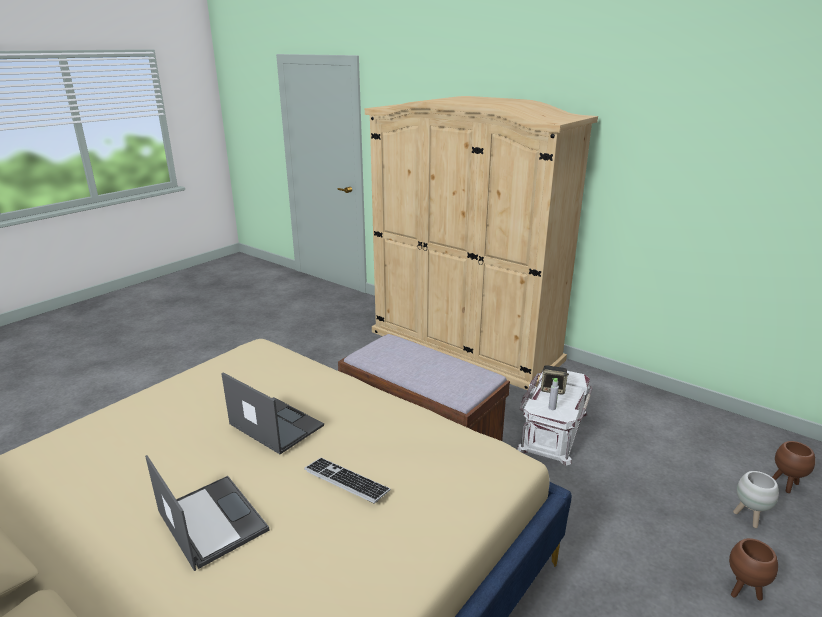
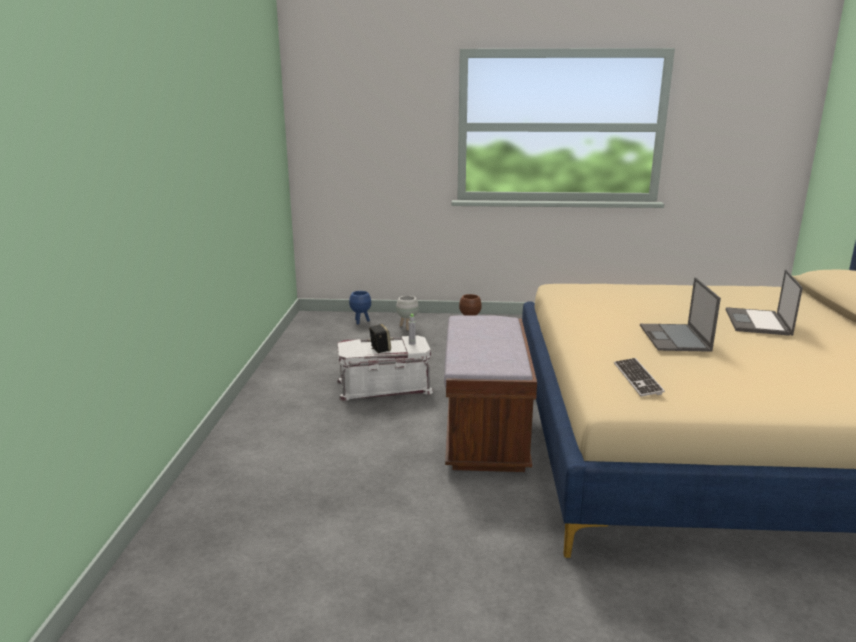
camera: 125 degrees left, 5 degrees down
keyboard [304,458,390,504] -> keyboard moved to [614,358,665,396]
beige wardrobe [365,96,598,390] -> none
brown planter [772,441,815,493] -> blue planter [349,291,371,325]

